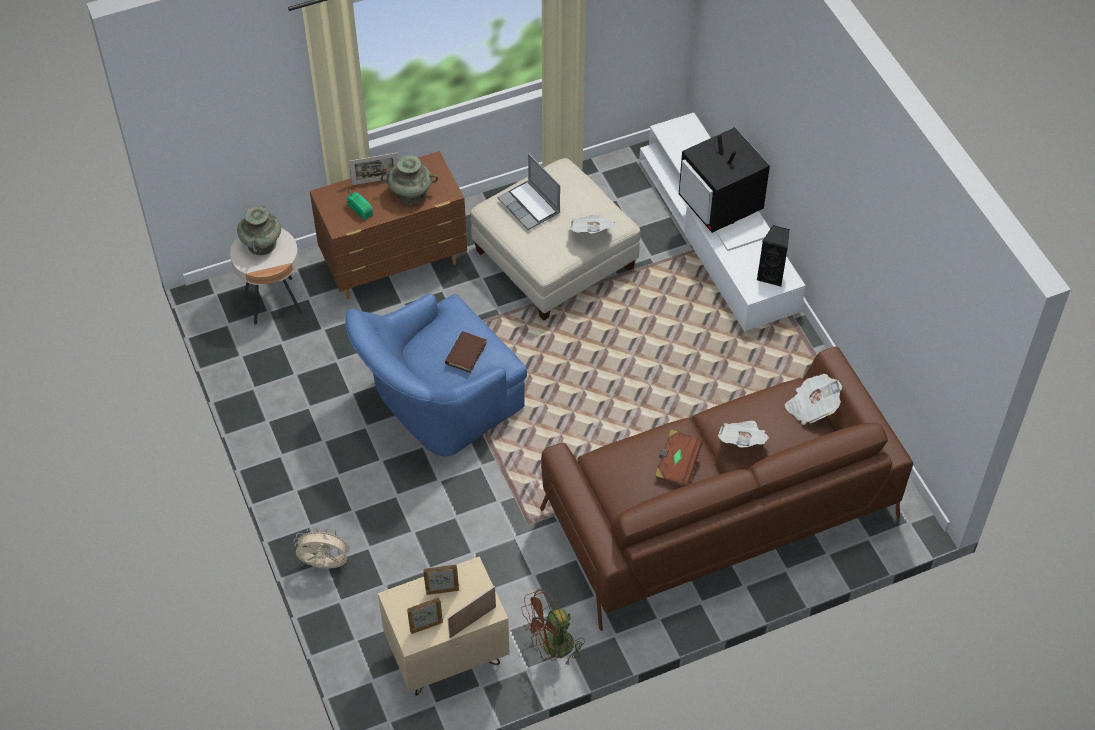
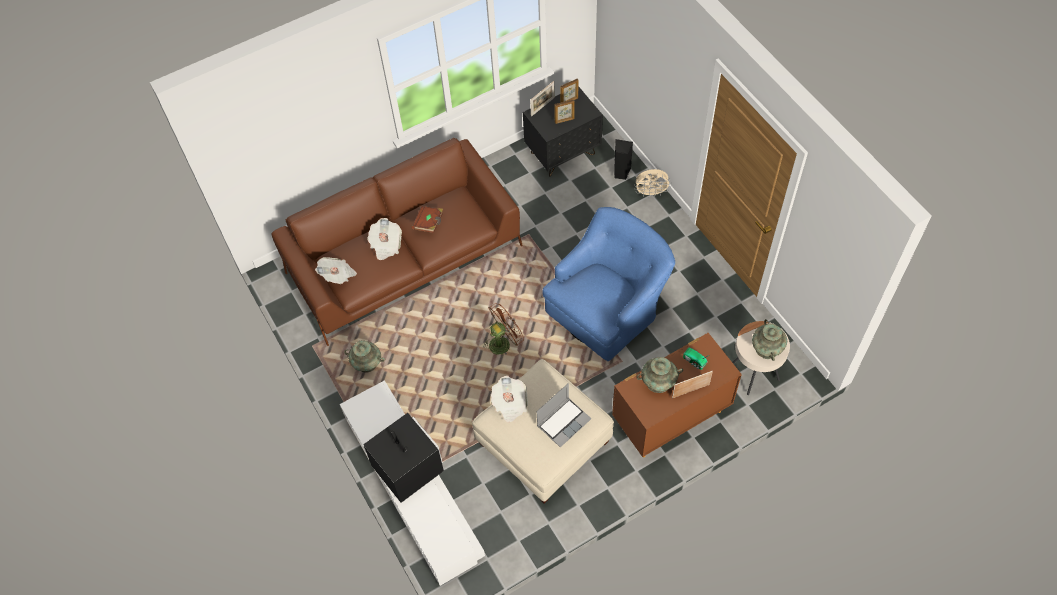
camera: 175 degrees right, 5 degrees up
beige nightstand [378,556,510,696] -> black nightstand [523,86,603,176]
brown book [445,331,487,373] -> none
laptop [497,153,560,230] -> laptop turned 90 degrees clockwise [537,383,591,447]
brown fan [521,589,585,665] -> brown fan moved to [484,303,524,354]
black speaker [757,225,790,287] -> black speaker moved to [614,139,633,180]
none -> turquoise vase [344,340,385,373]

